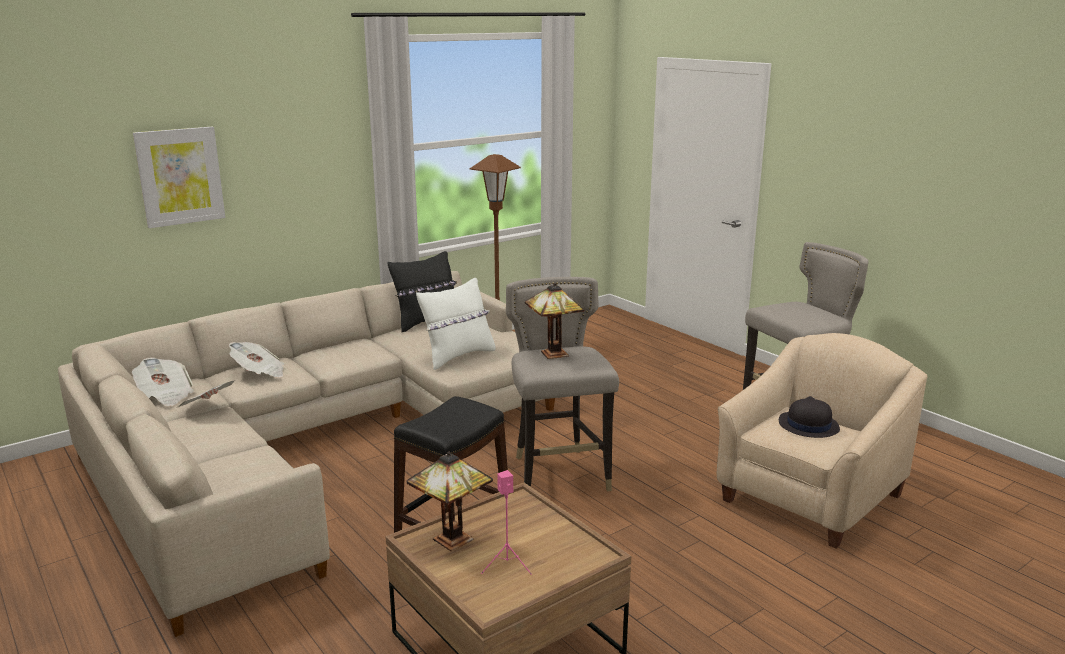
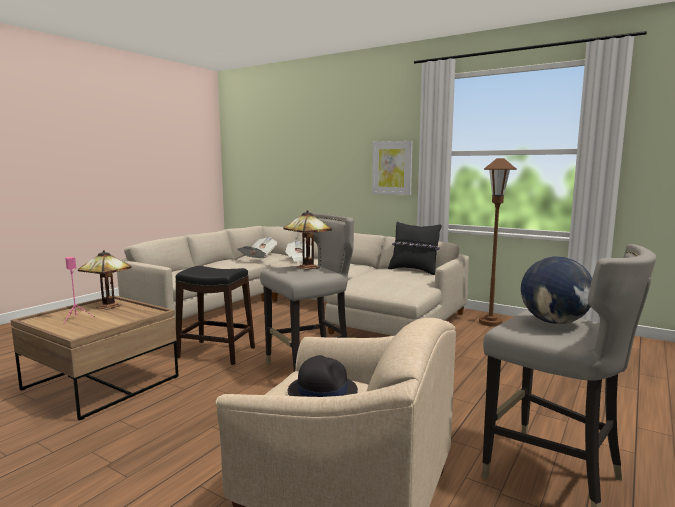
camera: 70 degrees right, 10 degrees down
picture [133,127,225,228] -> picture moved to [372,141,413,195]
white pillow [416,278,496,370] -> none
none -> globe [521,256,592,324]

